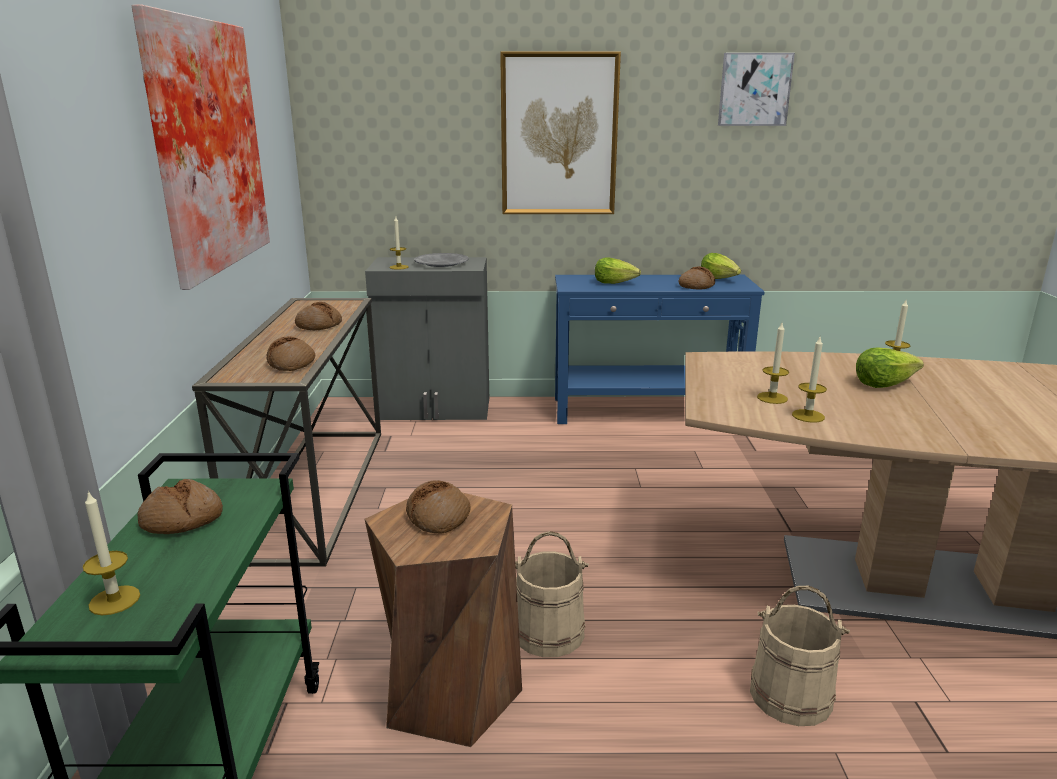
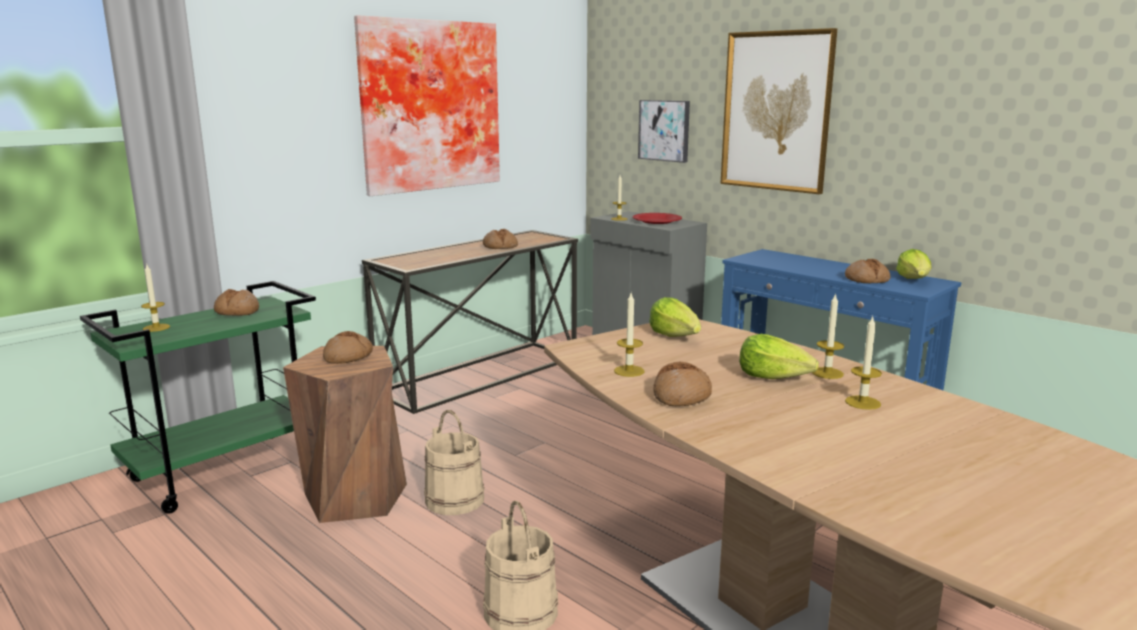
camera: 45 degrees right, 5 degrees down
bread [266,336,315,371] -> bread moved to [653,362,712,406]
grey plate [414,253,469,267] -> red plate [633,213,682,224]
lettuce [595,257,641,284] -> lettuce moved to [649,297,701,337]
picture [718,53,795,126] -> picture moved to [638,100,690,163]
candle [757,323,789,404] -> candle moved to [845,316,882,410]

